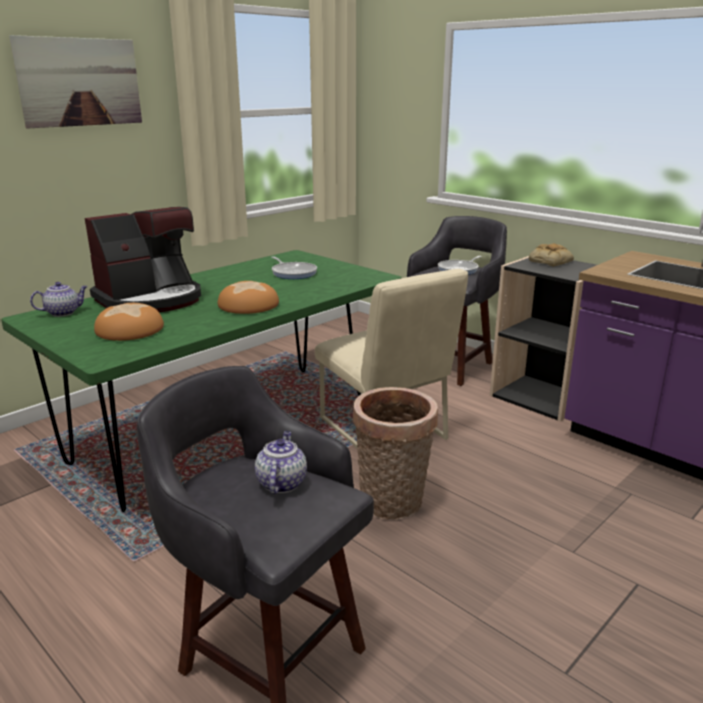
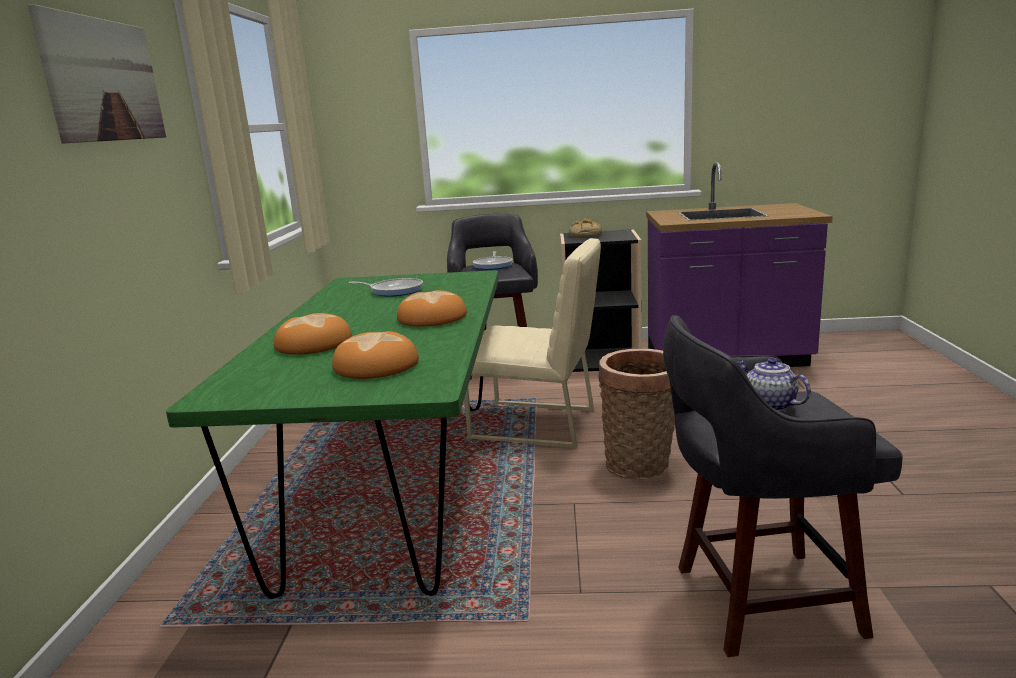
camera: 40 degrees left, 5 degrees down
teapot [30,282,88,317] -> none
coffee machine [85,207,201,312] -> bread [274,313,352,355]

